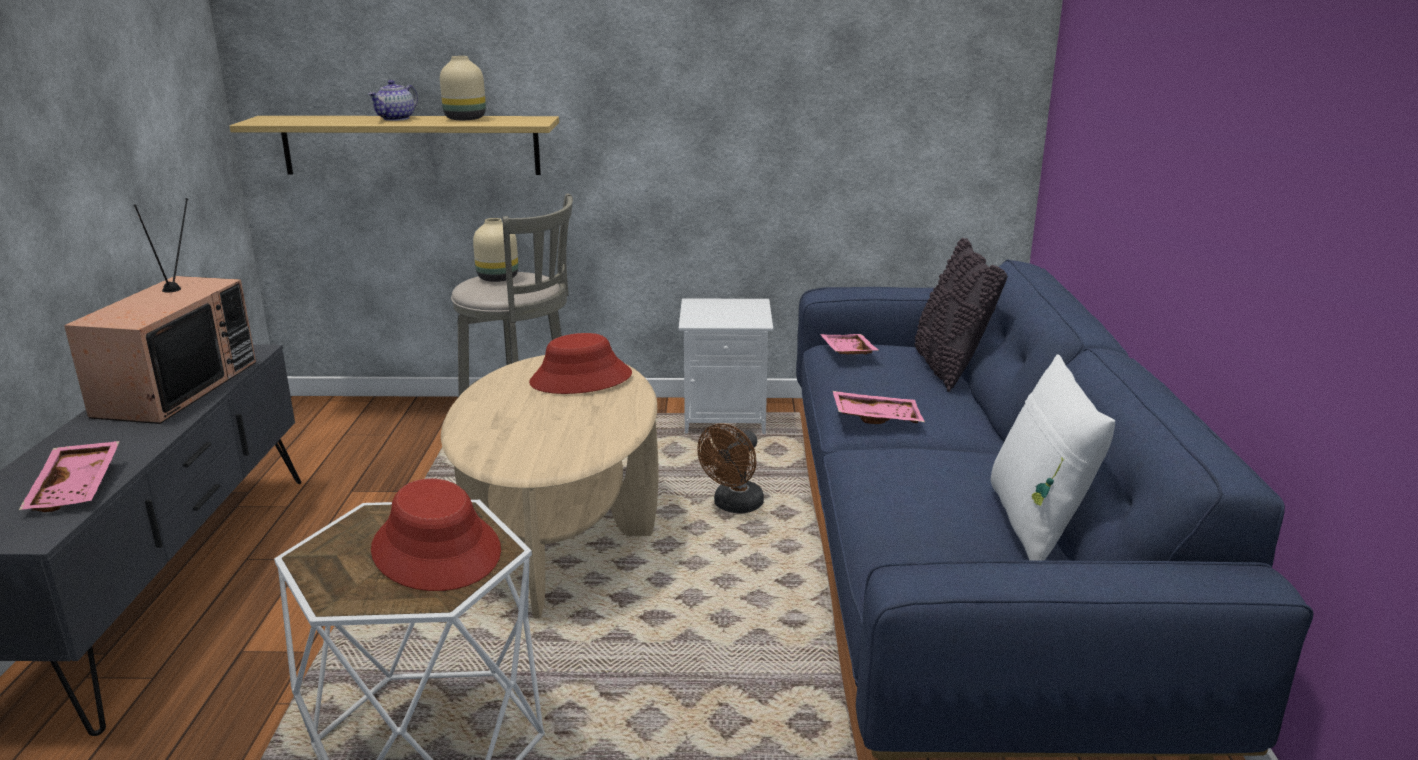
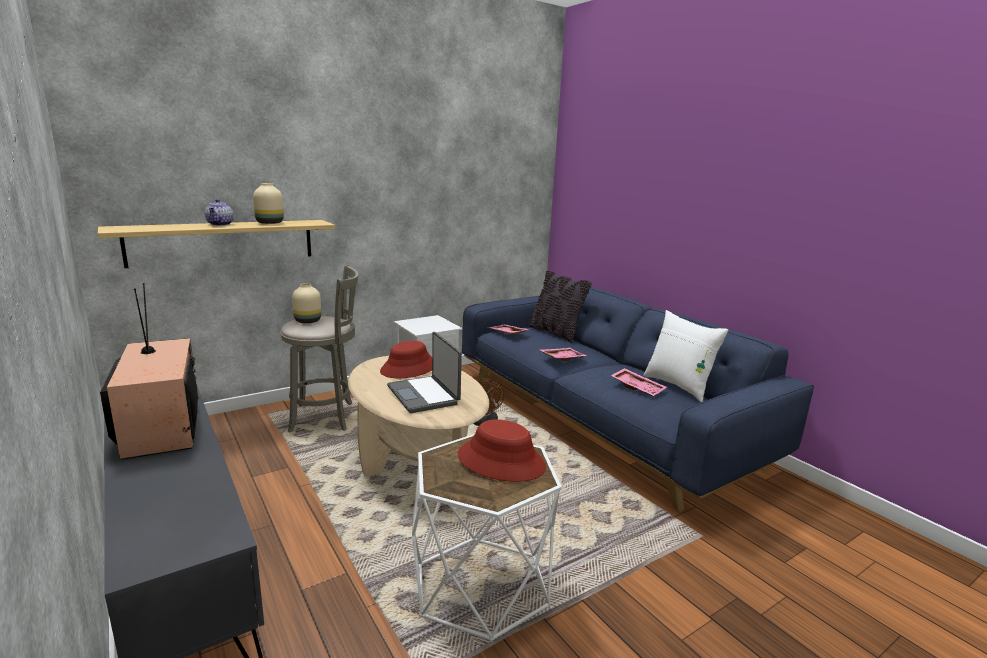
camera: 35 degrees left, 5 degrees down
pink tray [19,441,120,512] -> pink tray moved to [611,368,667,397]
none -> laptop [387,332,462,413]

